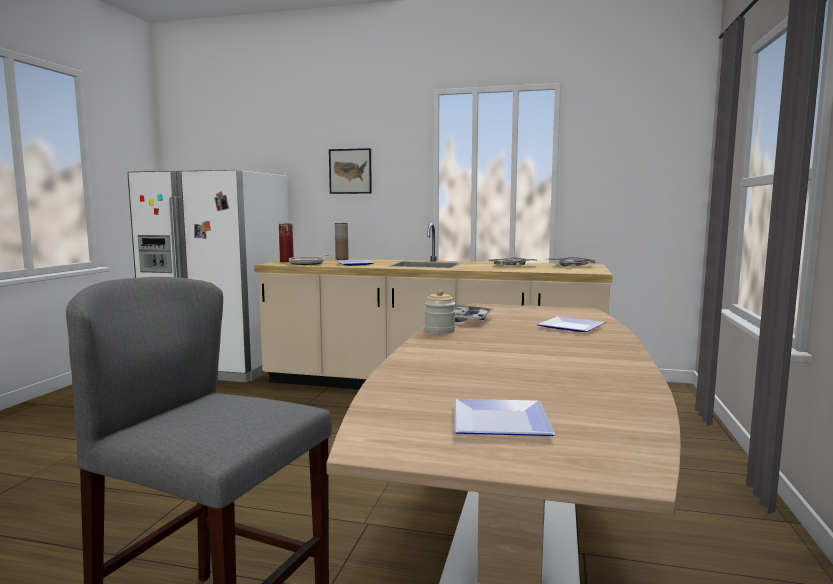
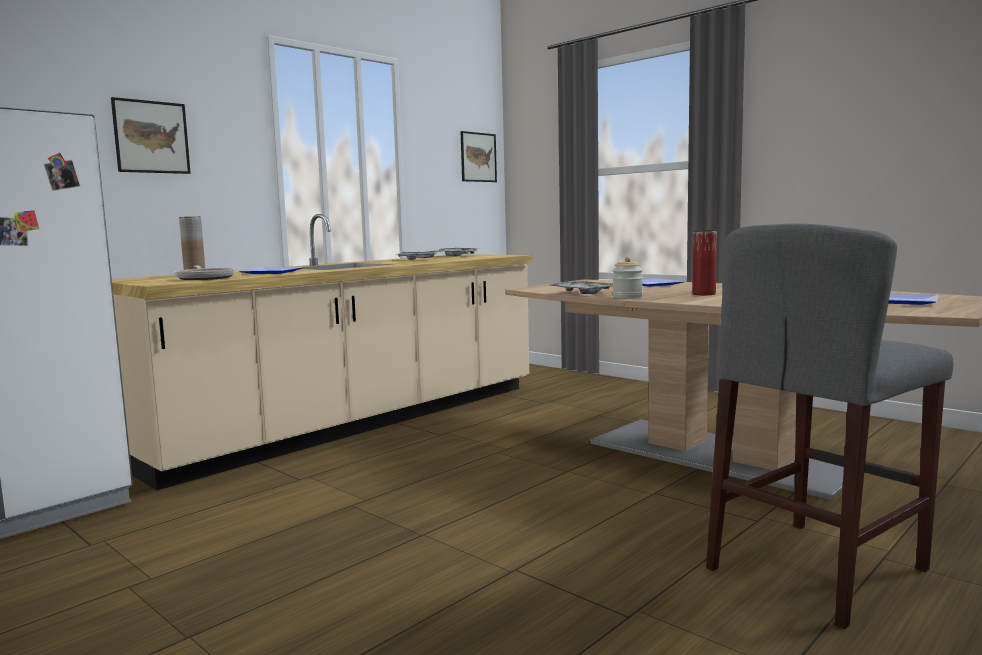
camera: 60 degrees left, 0 degrees up
red vase [279,224,294,262] -> red vase moved to [692,230,717,295]
none -> picture [460,131,497,182]

